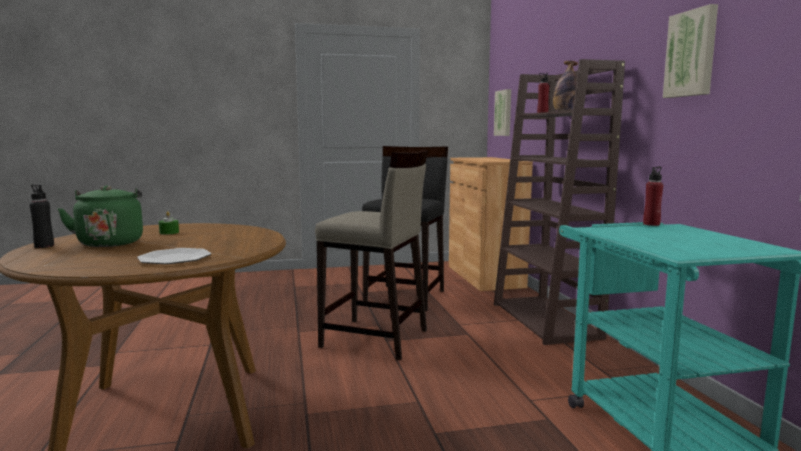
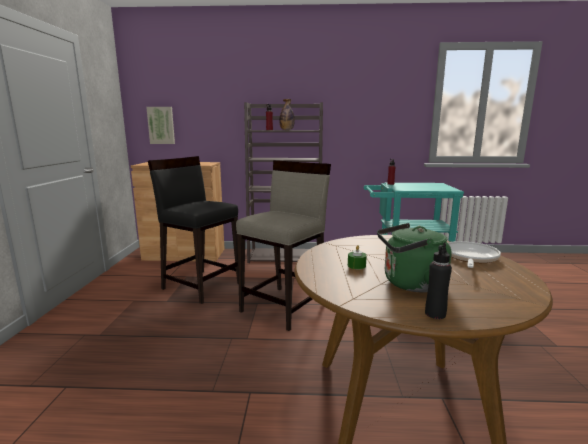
camera: 75 degrees left, 5 degrees up
plate [137,248,211,264] -> frying pan [448,241,501,268]
picture [663,4,718,98] -> none

